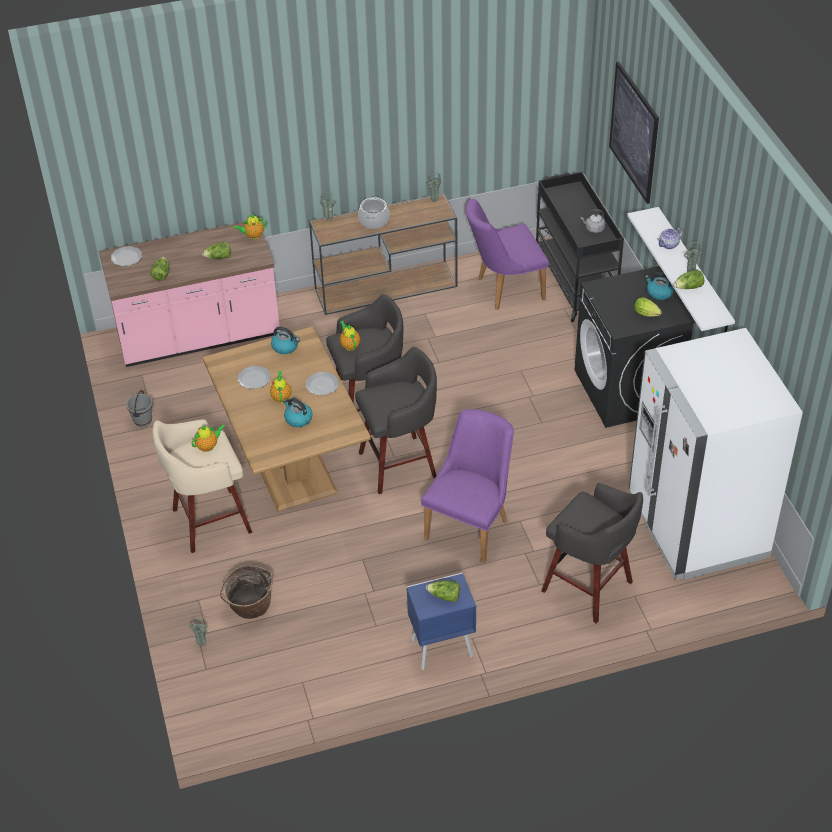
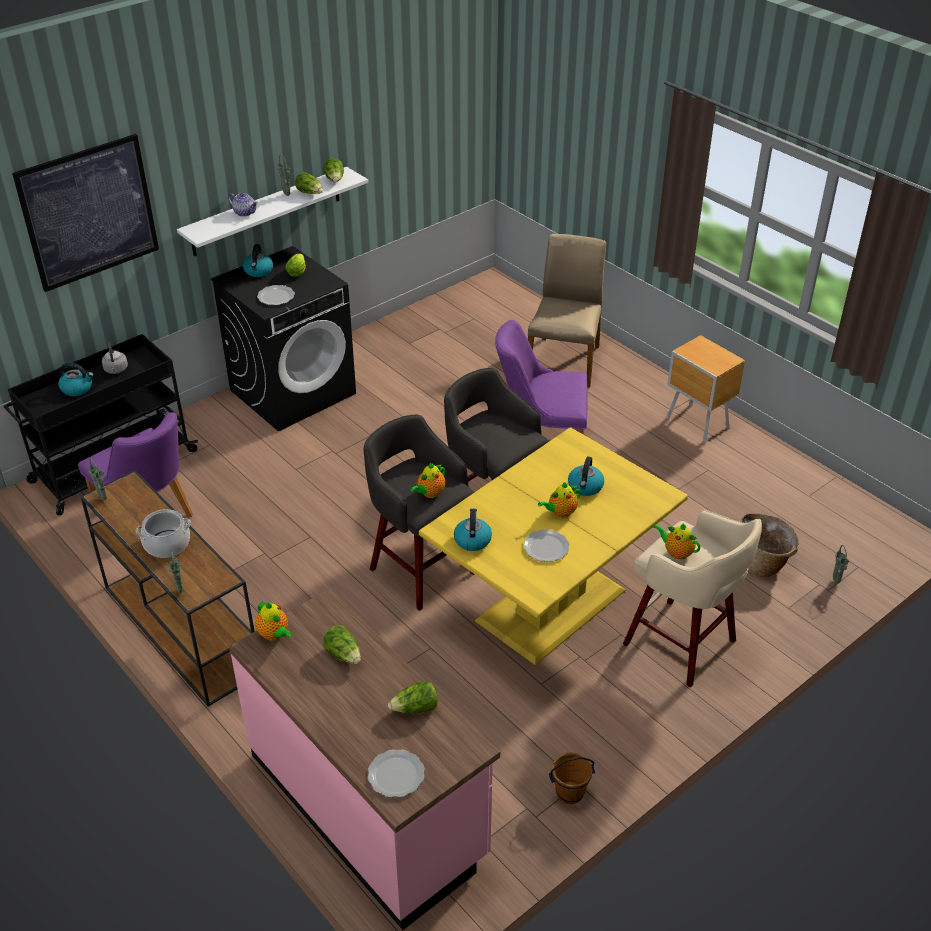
camera: 115 degrees left, 5 degrees down
grey bucket [126,390,153,427] -> brown bucket [549,753,595,804]
brown dining table [203,326,371,512] -> yellow dining table [419,427,688,665]
plate [306,372,339,395] -> plate moved to [257,285,295,305]
blue nightstand [406,573,476,670] -> brown nightstand [666,335,745,443]
lettuce [426,581,460,602] -> lettuce moved to [324,158,344,182]
grey stool [541,483,643,624] -> beige chair [528,234,606,388]
white fridge [629,328,803,580] -> none
none -> kettle [58,363,94,396]

